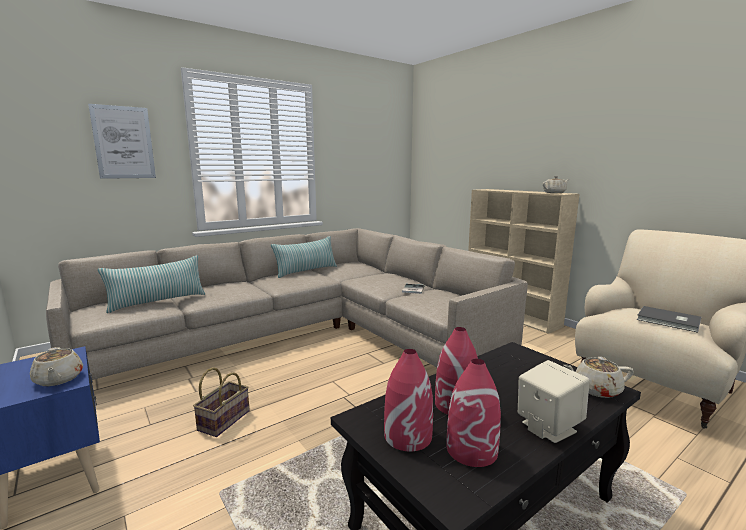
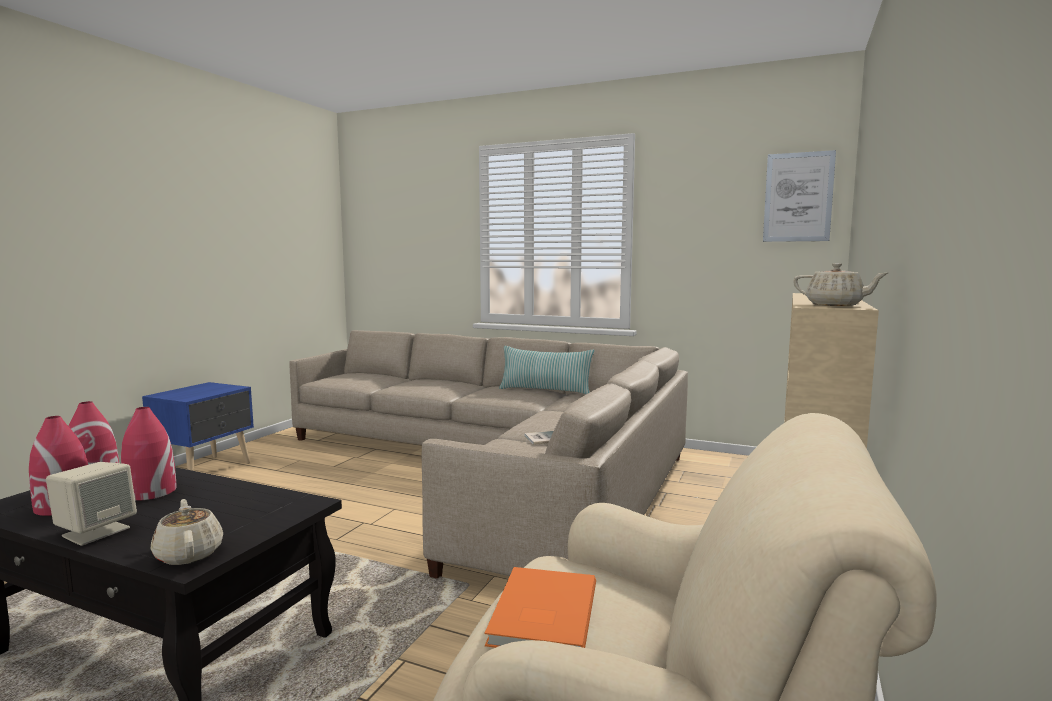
camera: 60 degrees right, 5 degrees down
beige teapot [30,347,83,386] -> none
picture [88,104,156,179] -> picture moved to [763,150,836,242]
pillow [98,255,205,313] -> none
basket [193,367,250,437] -> none
grey book [637,306,701,333] -> orange book [485,567,596,648]

